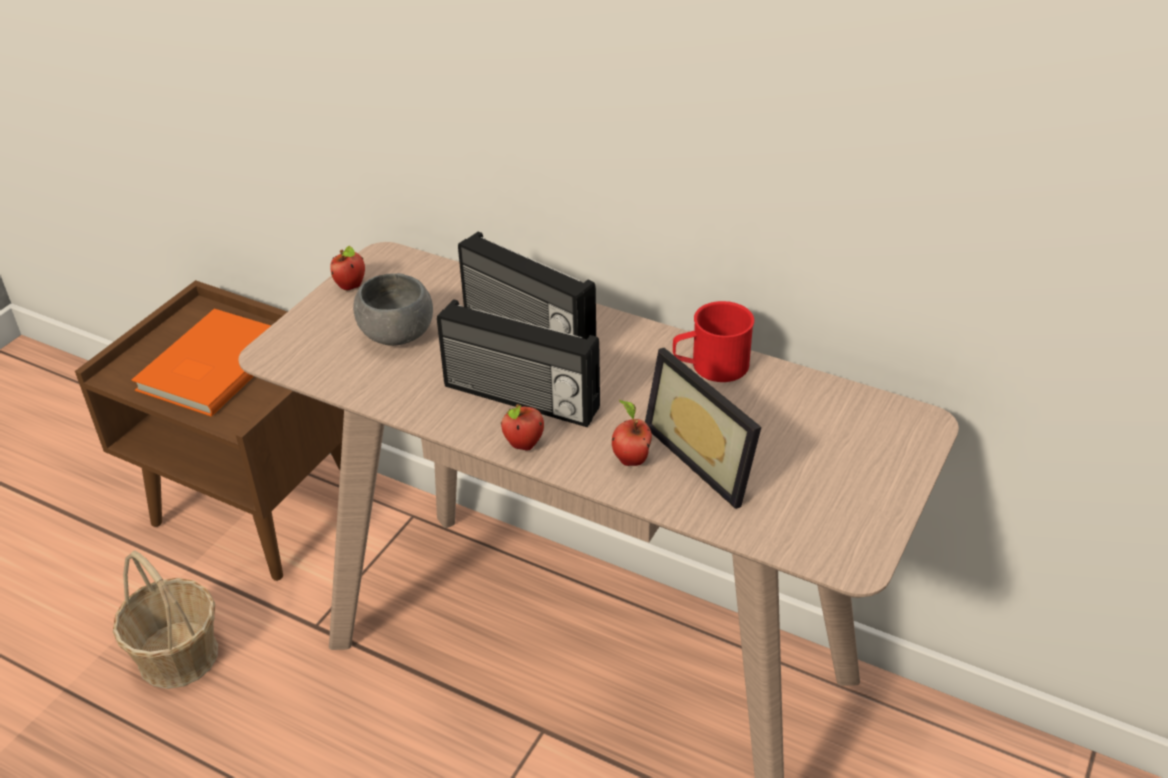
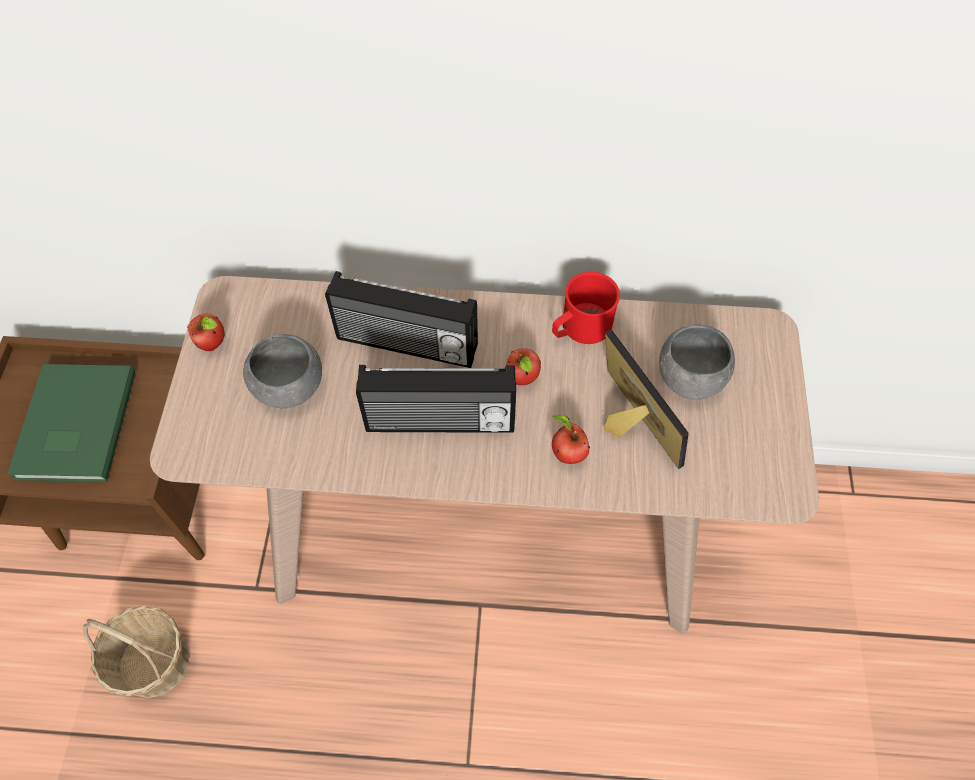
camera: 25 degrees left, 20 degrees up
orange book [132,309,271,417] -> green book [7,364,135,482]
apple [501,404,544,451] -> apple moved to [506,348,541,385]
picture frame [645,348,761,509] -> picture frame turned 150 degrees counterclockwise [603,330,689,469]
none -> grey bowl [659,324,735,400]

